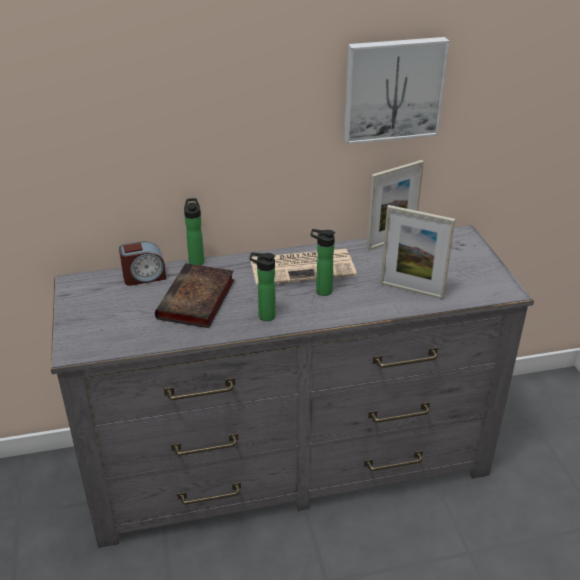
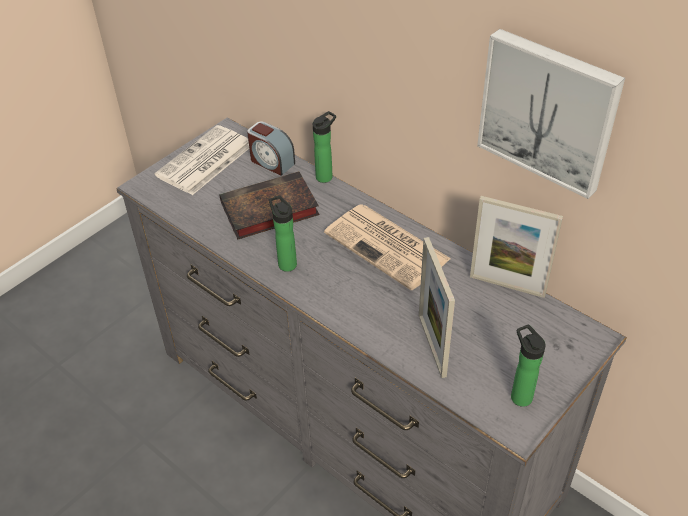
camera: 55 degrees right, 10 degrees up
bottle [311,229,335,296] -> bottle moved to [511,324,545,407]
none -> newspaper [155,125,249,195]

